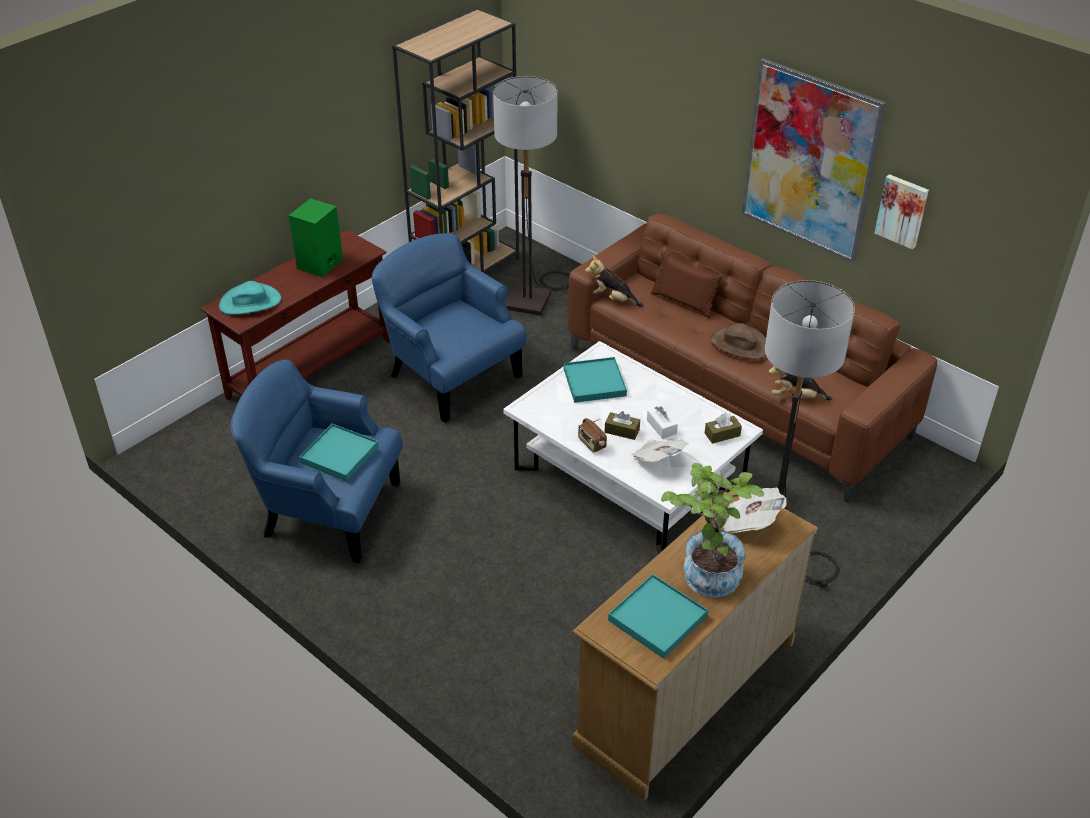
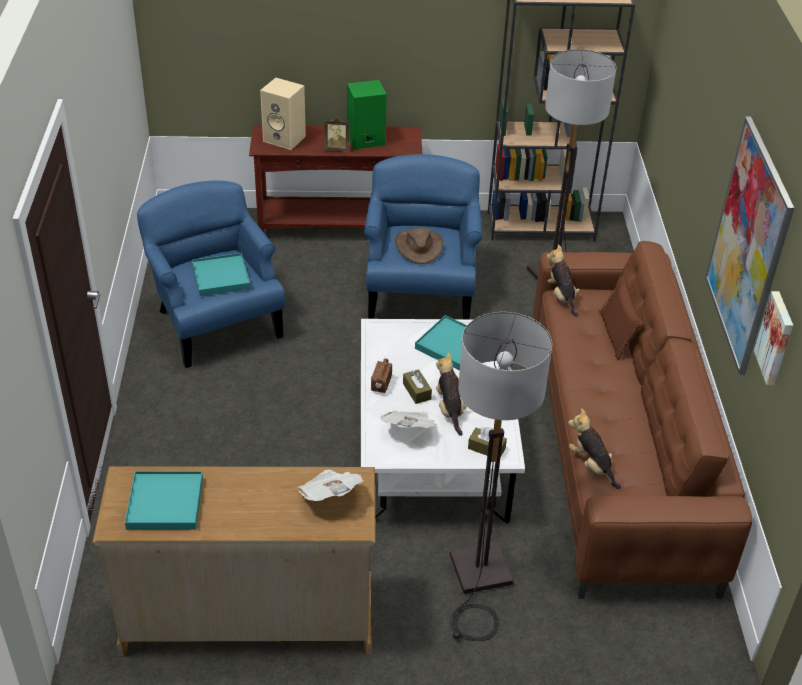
camera: 45 degrees right, 0 degrees up
turquoise hat [219,281,281,315] -> beige speaker [260,78,306,150]
white tissue box [647,405,678,439] -> plush toy [436,352,467,436]
potted plant [661,463,764,598] -> none
brown hat [710,323,766,360] -> brown hat moved to [395,228,443,264]
none -> picture frame [324,118,350,152]

